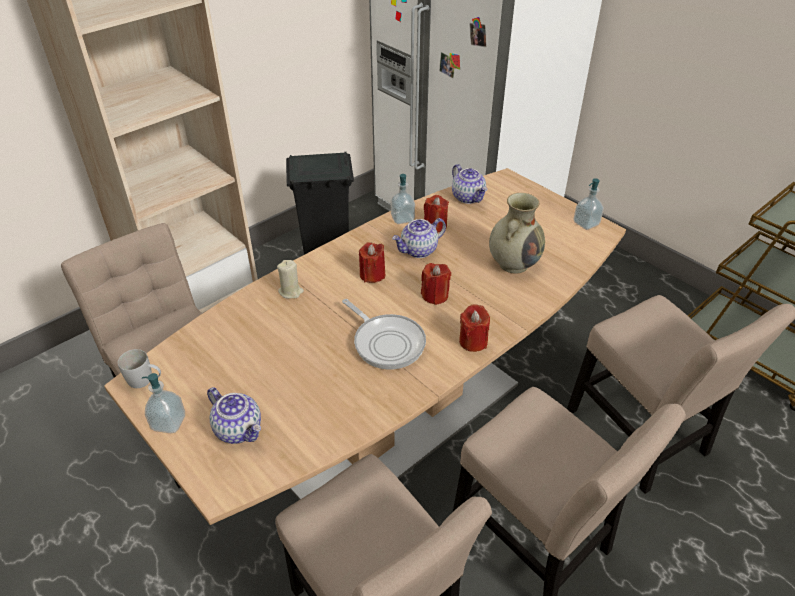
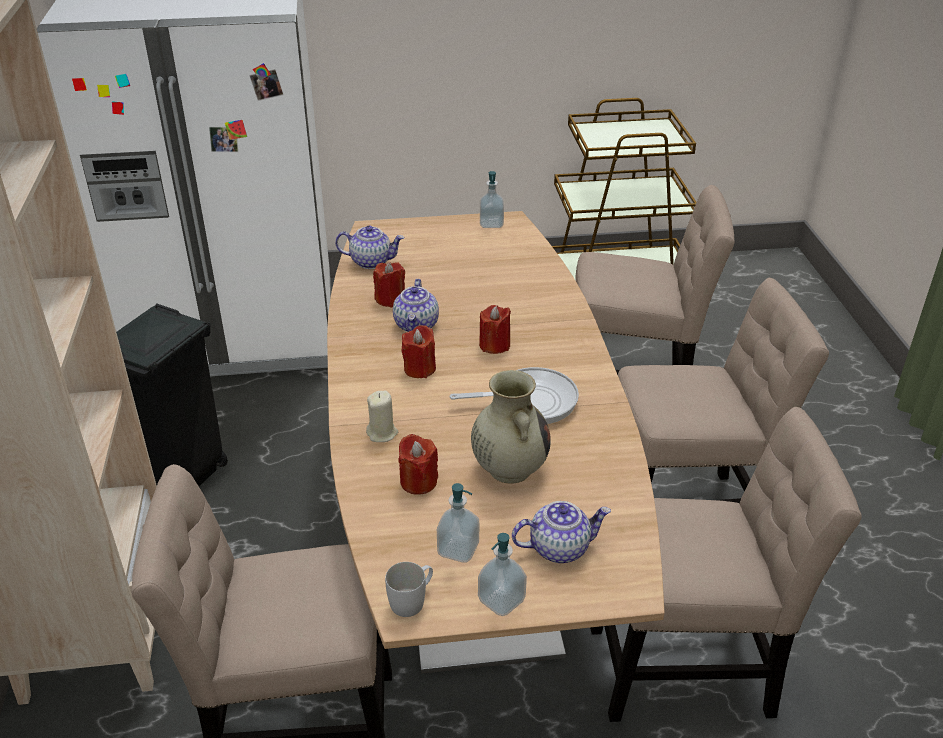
camera: 55 degrees left, 5 degrees down
soap dispenser [391,174,415,224] -> soap dispenser moved to [437,483,479,562]
red candle [459,304,490,352] -> red candle moved to [399,434,438,495]
beige vase [489,193,545,274] -> beige vase moved to [471,370,551,484]

